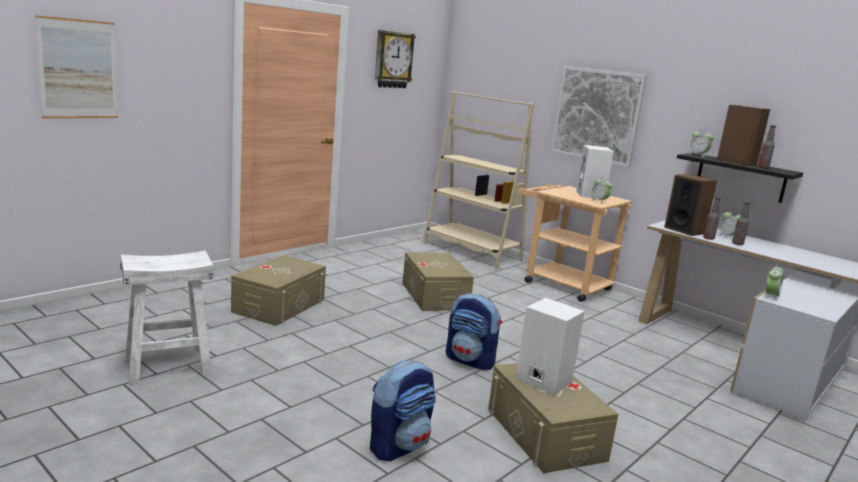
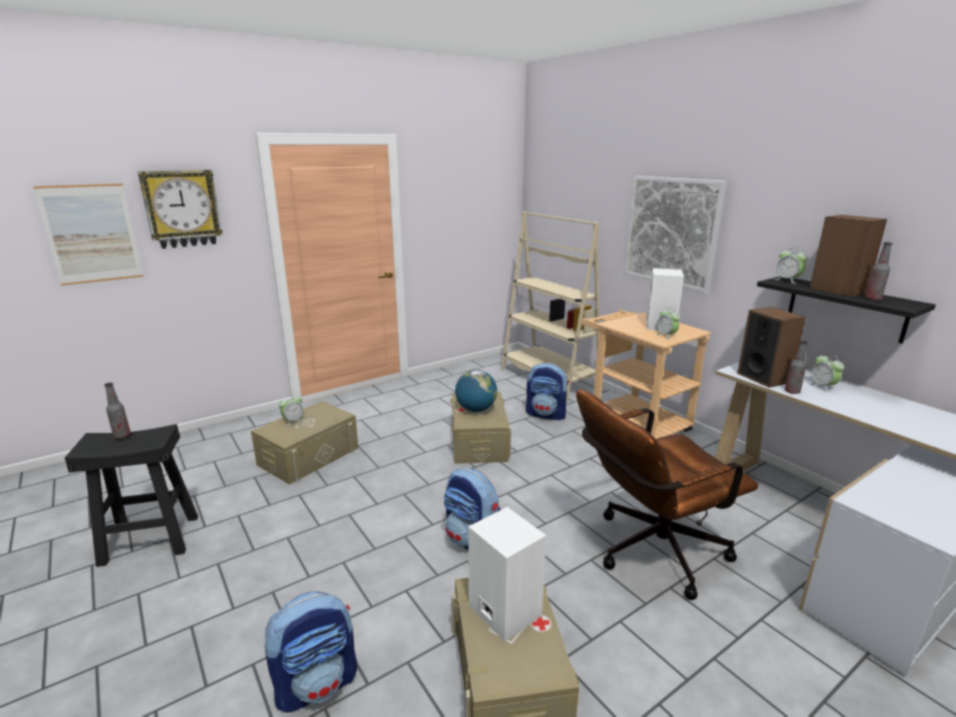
camera: 15 degrees right, 5 degrees up
white stool [120,251,214,385] -> black stool [65,424,198,567]
wall clock [375,30,416,88] -> wall clock moved to [138,170,223,249]
bottle [732,202,750,245] -> bottle moved to [104,383,131,439]
alarm clock [766,264,783,301] -> alarm clock moved to [278,394,304,426]
none -> globe [455,370,497,412]
none -> backpack [526,363,569,421]
none -> brown office chair [576,390,758,600]

